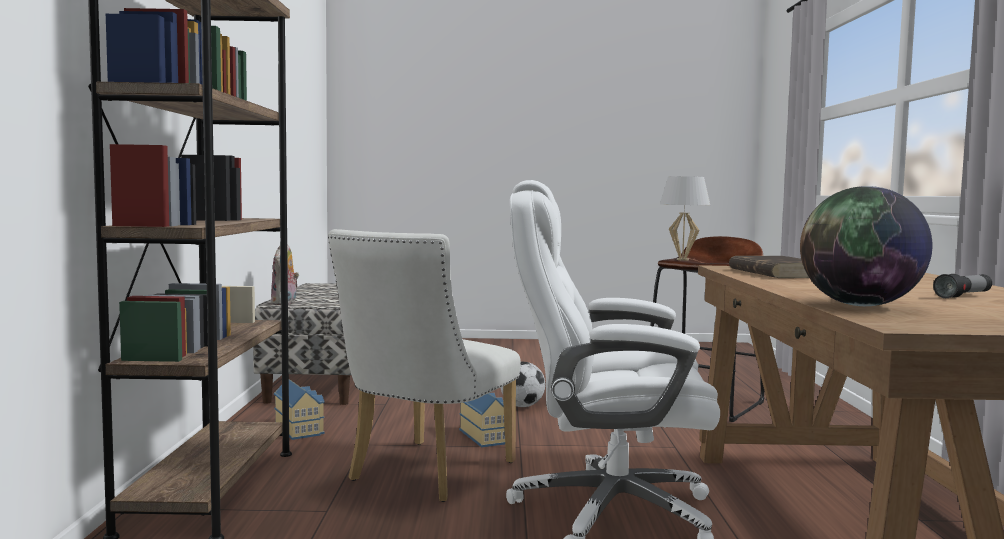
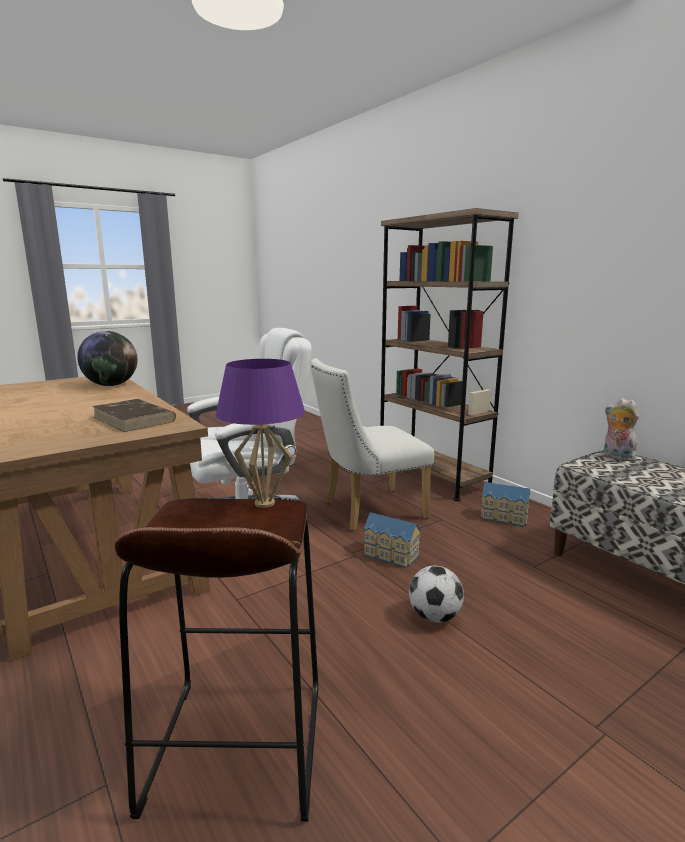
camera: 145 degrees right, 10 degrees up
white chair [328,229,521,502] -> white chair turned 105 degrees counterclockwise [311,358,434,531]
white table lamp [660,176,710,261] -> purple table lamp [216,359,305,508]
flashlight [933,274,992,298] -> none

